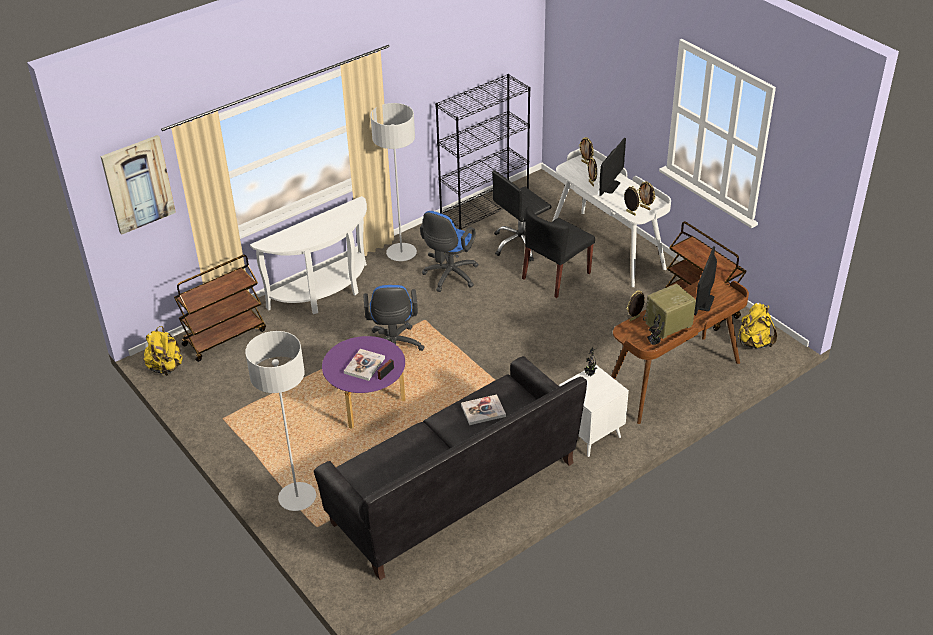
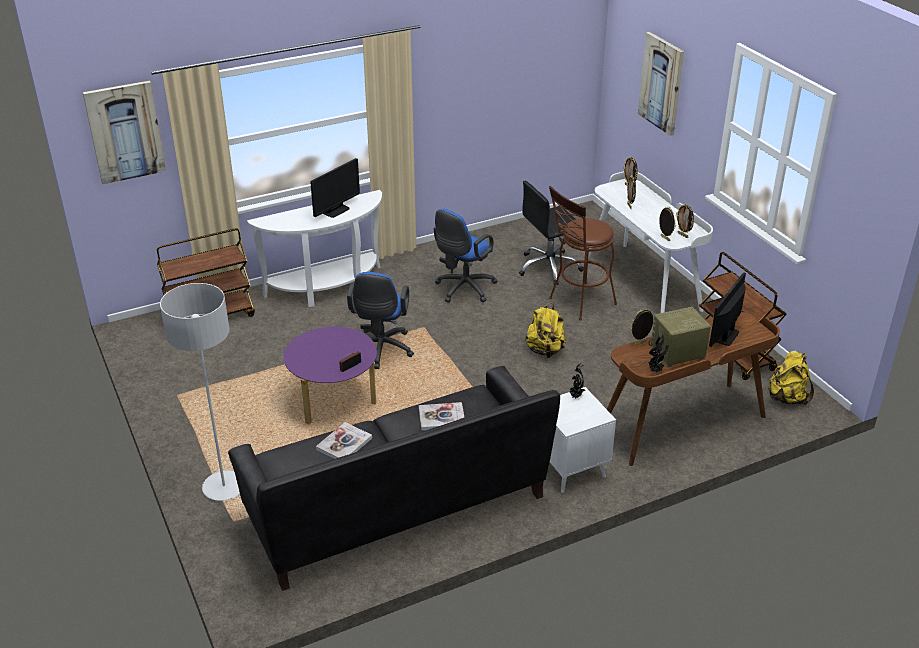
camera: 10 degrees right, 5 degrees down
yellow backpack [143,326,182,376] -> yellow backpack moved to [525,303,566,358]
book [344,349,385,381] -> book moved to [316,422,372,459]
grey floor lamp [370,103,417,261] -> none
black bookcase [435,74,531,230] -> none
black chair [522,206,595,298] -> brown stool [549,186,617,320]
monitor [599,138,626,196] -> monitor moved to [310,158,360,218]
none -> picture [638,32,684,136]

